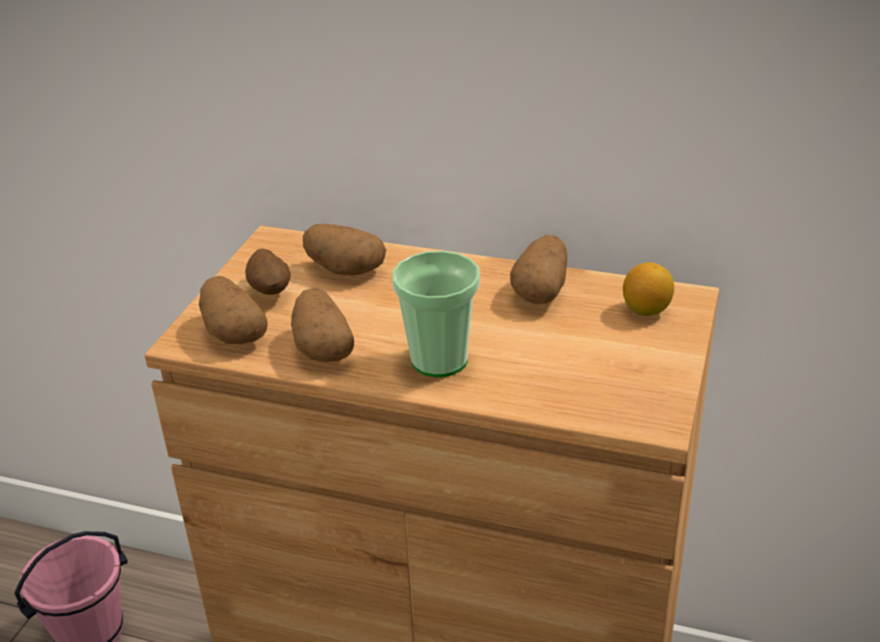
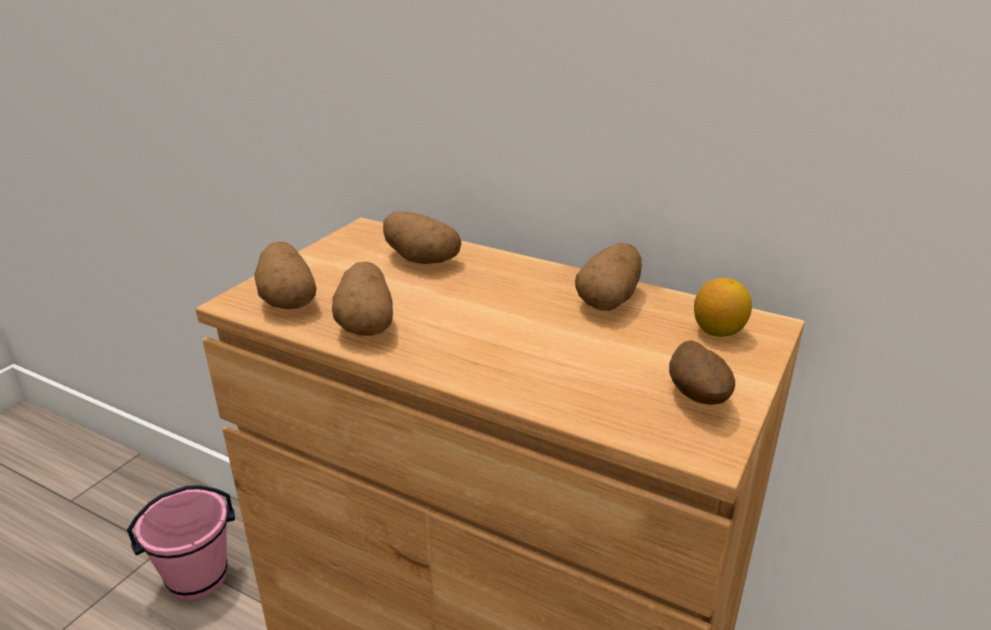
camera: 10 degrees right, 5 degrees down
potato [245,248,291,295] -> potato moved to [669,340,735,405]
cup [392,251,480,377] -> none

